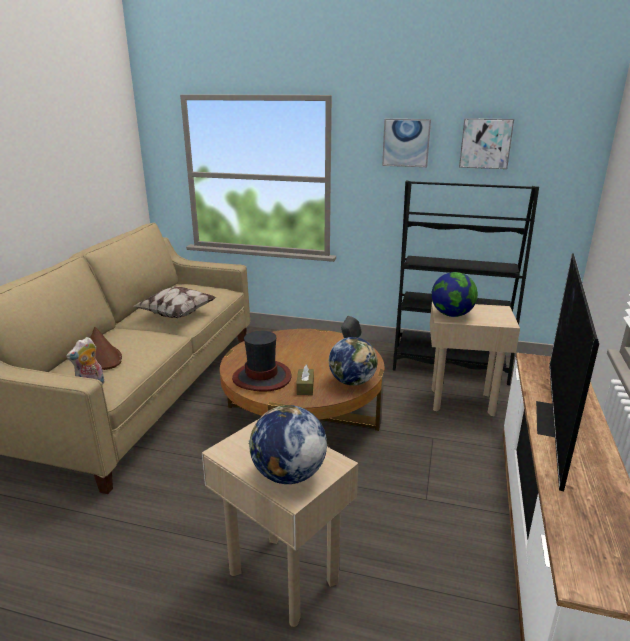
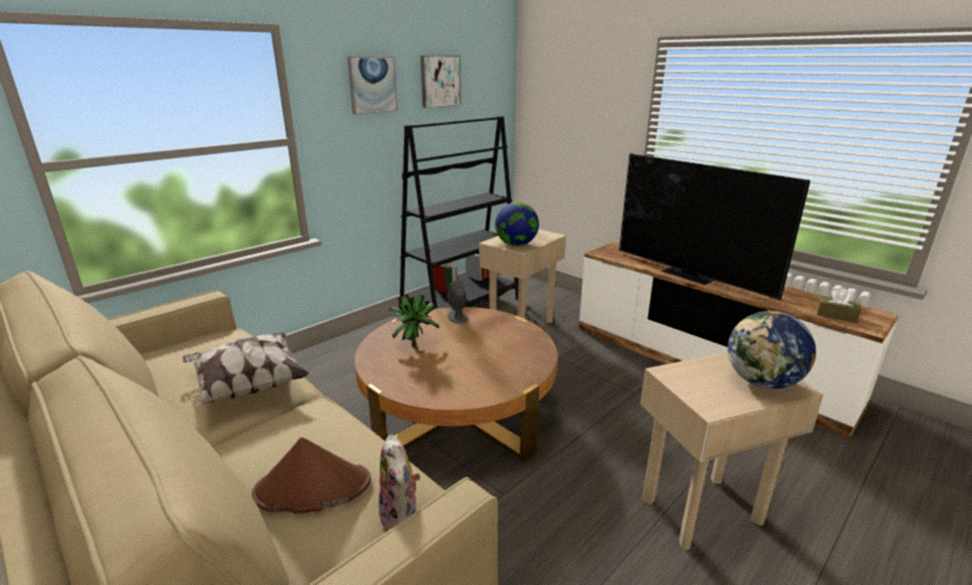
camera: 60 degrees left, 0 degrees up
hat [232,331,292,392] -> none
brown tissue box [296,365,314,395] -> brown tissue box moved to [817,289,861,323]
globe [329,337,378,386] -> none
none -> potted plant [389,294,439,347]

